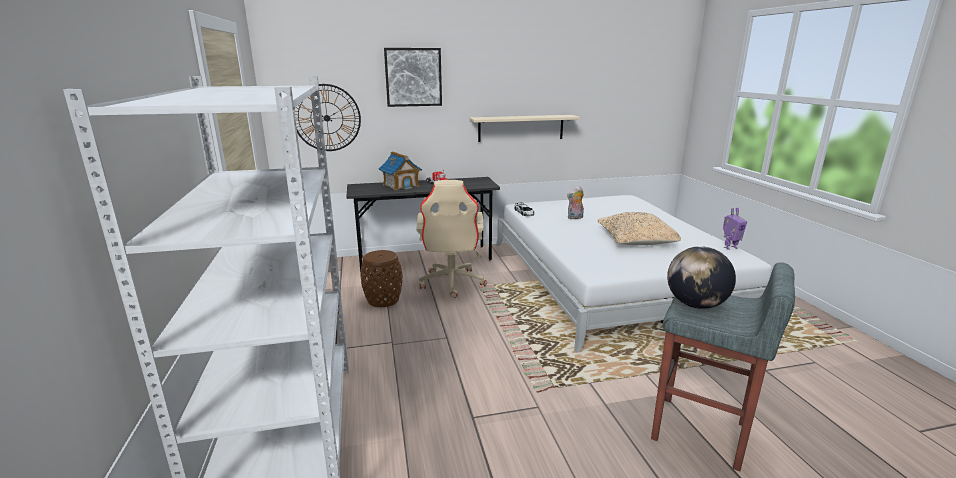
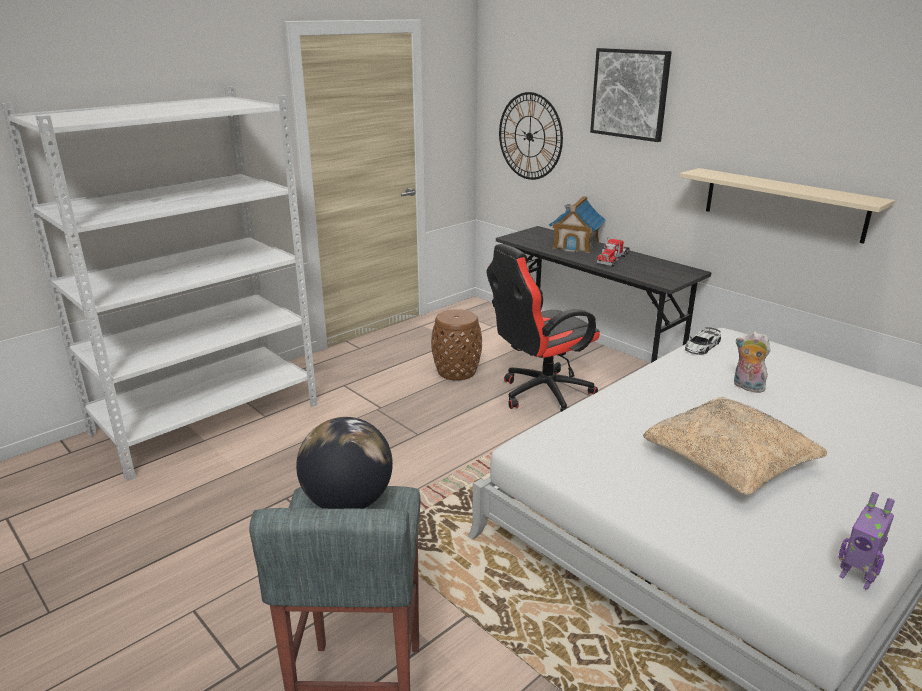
camera: 60 degrees right, 5 degrees up
beige office chair [417,180,487,298] -> black office chair [487,244,600,412]

